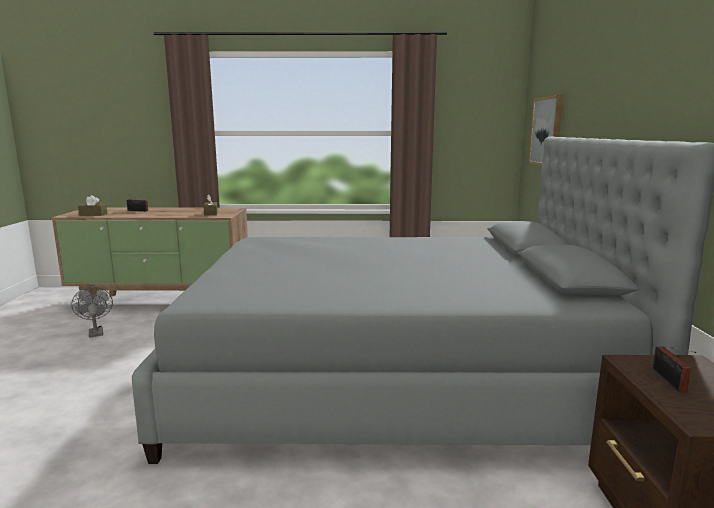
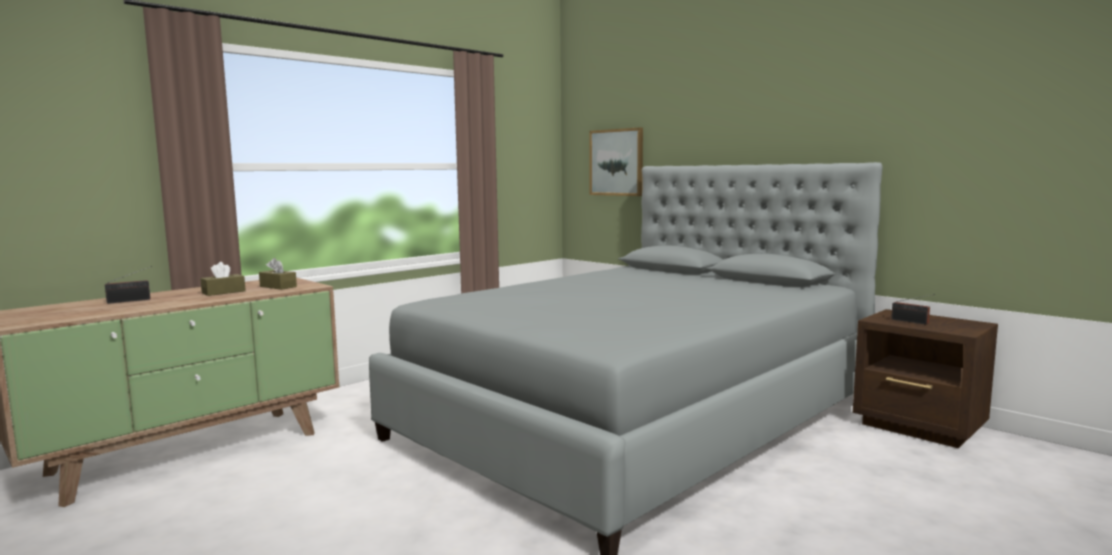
camera: 45 degrees left, 5 degrees down
grey fan [71,287,113,338] -> none
brown tissue box [78,195,107,216] -> brown tissue box moved to [200,262,246,296]

